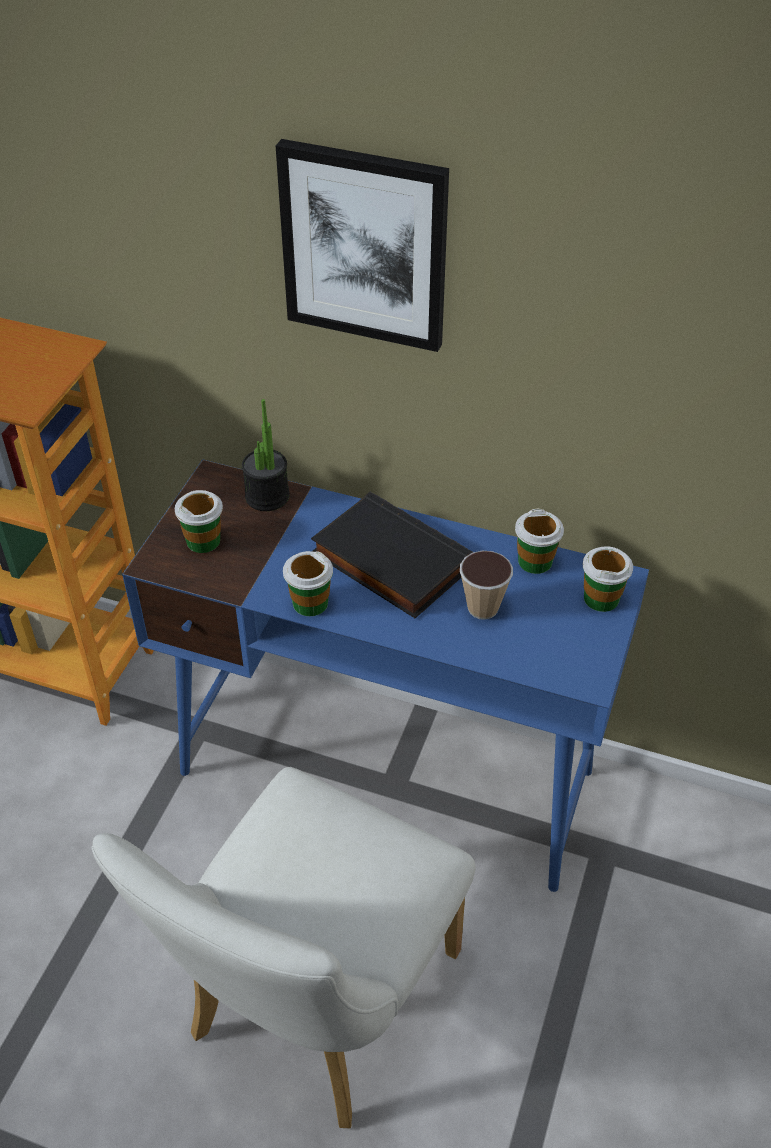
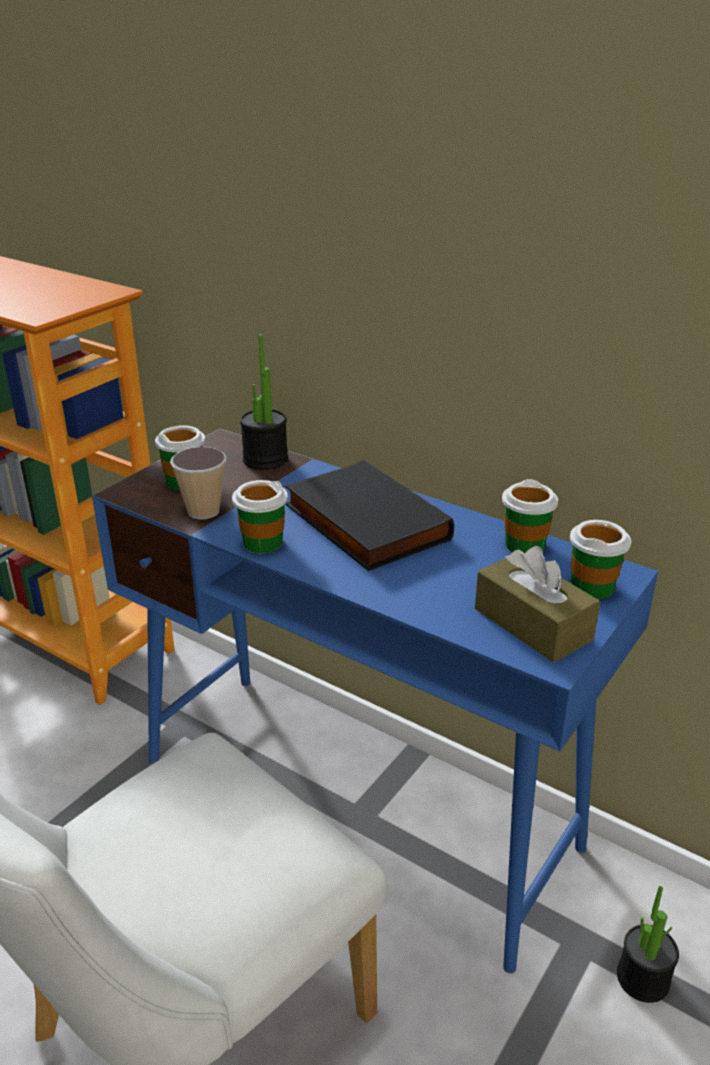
camera: 15 degrees right, 15 degrees down
picture [276,139,449,352] -> none
cup [460,551,513,620] -> cup moved to [170,447,227,519]
none -> brown tissue box [475,546,600,663]
none -> potted plant [617,886,679,1003]

